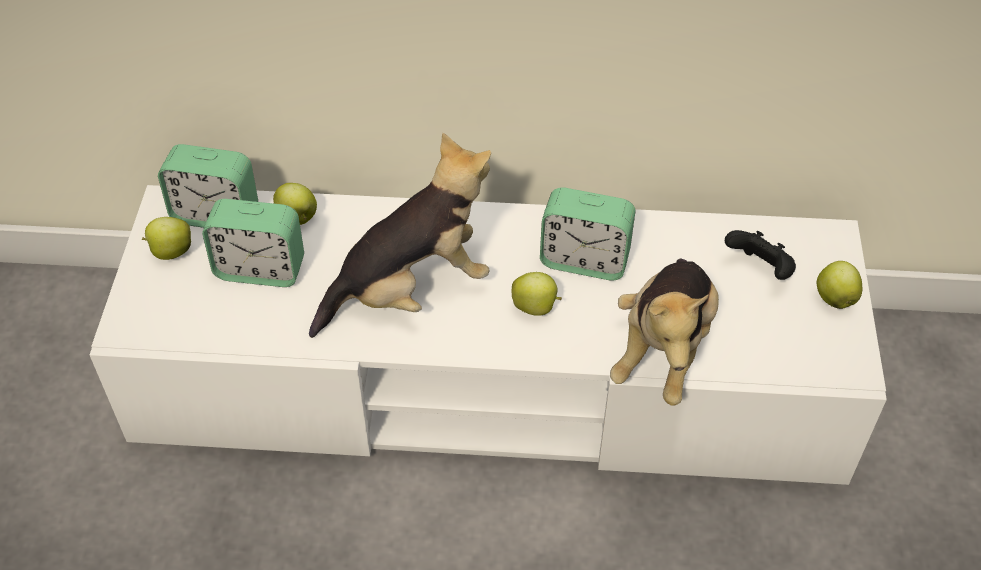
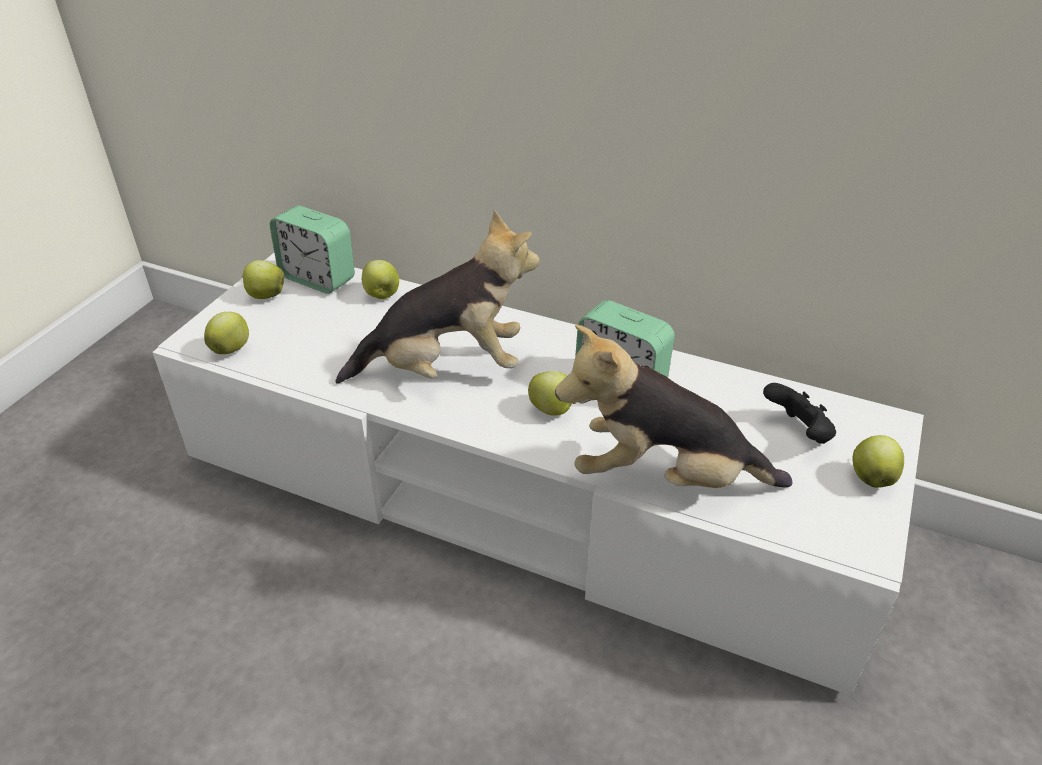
camera: 20 degrees right, 10 degrees down
alarm clock [202,199,304,287] -> none
plush toy [610,258,719,405] -> plush toy turned 60 degrees clockwise [555,325,792,488]
none -> apple [204,312,249,354]

